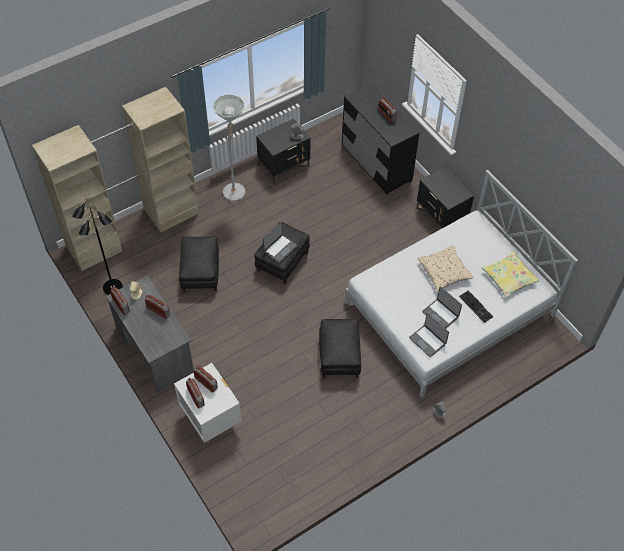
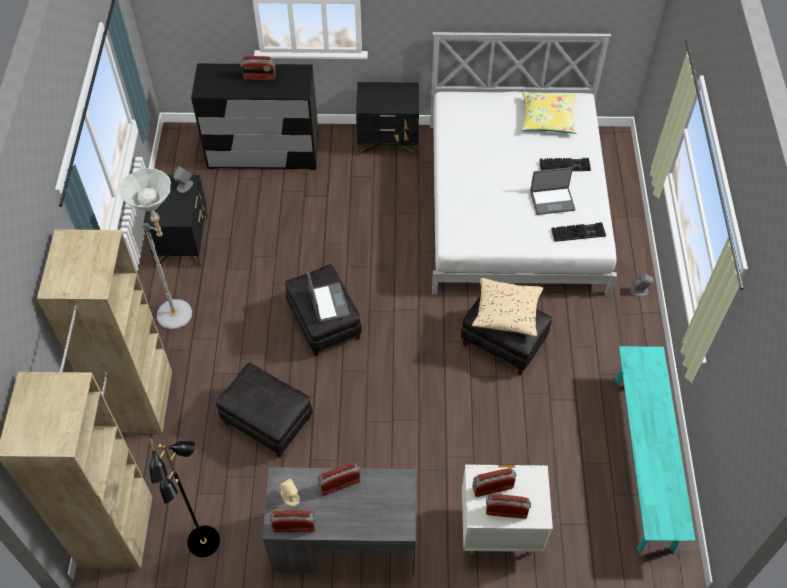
camera: 55 degrees left, 0 degrees up
laptop [409,313,449,357] -> keyboard [551,222,606,242]
beige pillow [417,245,474,291] -> beige pillow moved to [472,278,543,336]
none -> turquoise bench [615,346,696,552]

